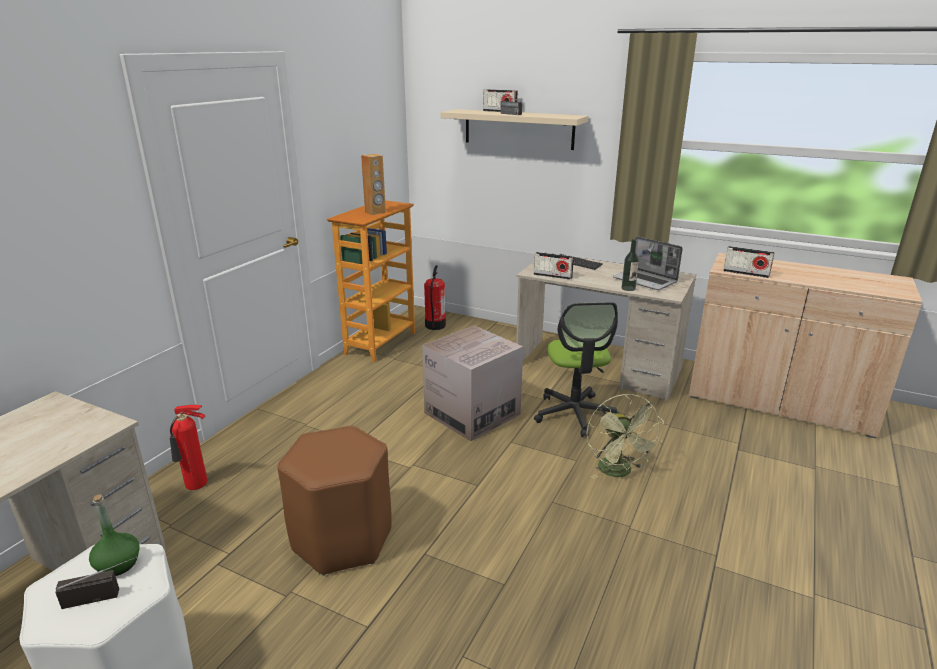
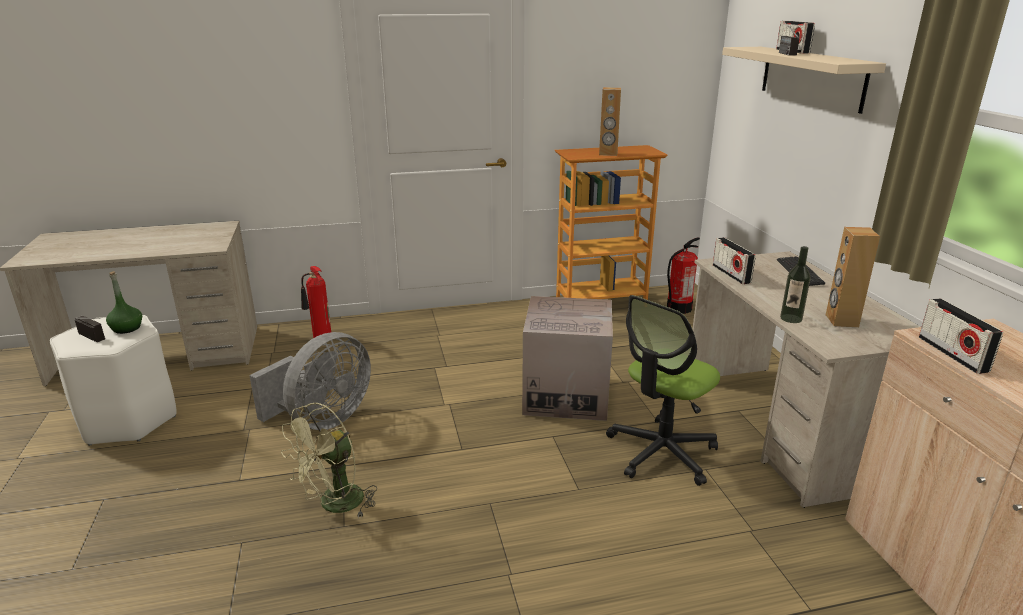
camera: 50 degrees right, 0 degrees up
brown stool [277,426,392,576] -> grey fan [249,332,371,430]
green fan [586,394,664,479] -> green fan moved to [281,403,377,518]
laptop [613,236,683,290] -> brown speaker [826,227,880,327]

